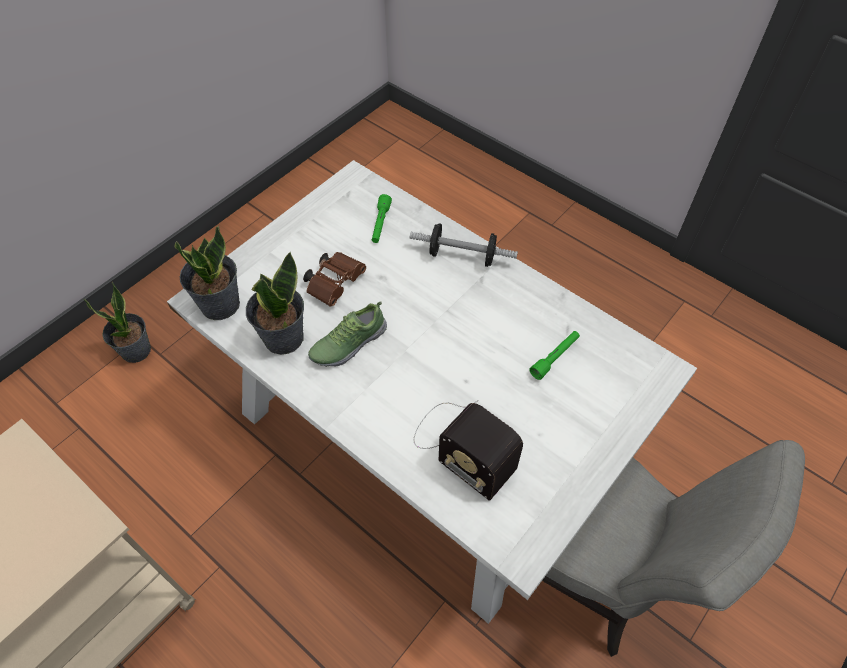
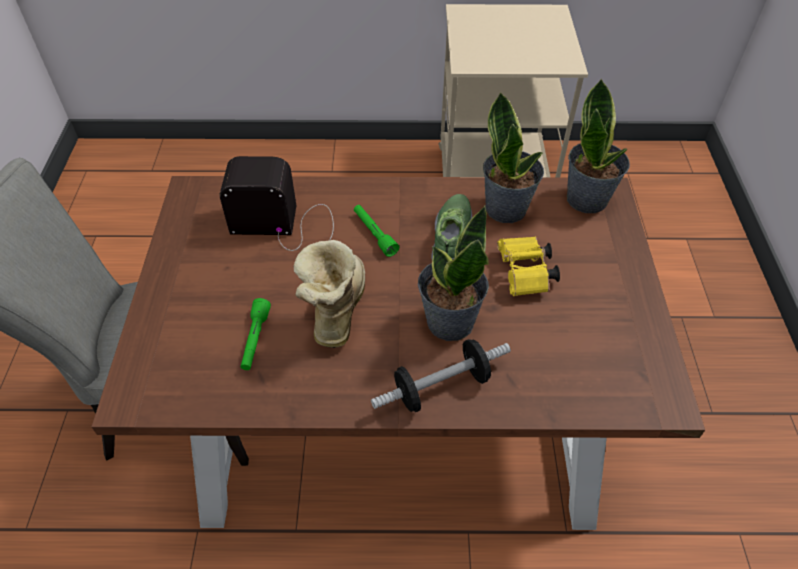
camera: 140 degrees right, 5 degrees down
potted plant [84,282,151,363] -> potted plant moved to [418,206,489,341]
white dining table [167,160,697,624] -> brown dining table [91,176,705,530]
brown binoculars [303,252,366,307] -> yellow binoculars [497,237,560,296]
green flashlight [372,194,392,243] -> green flashlight moved to [354,205,399,257]
none -> boot [294,240,365,348]

